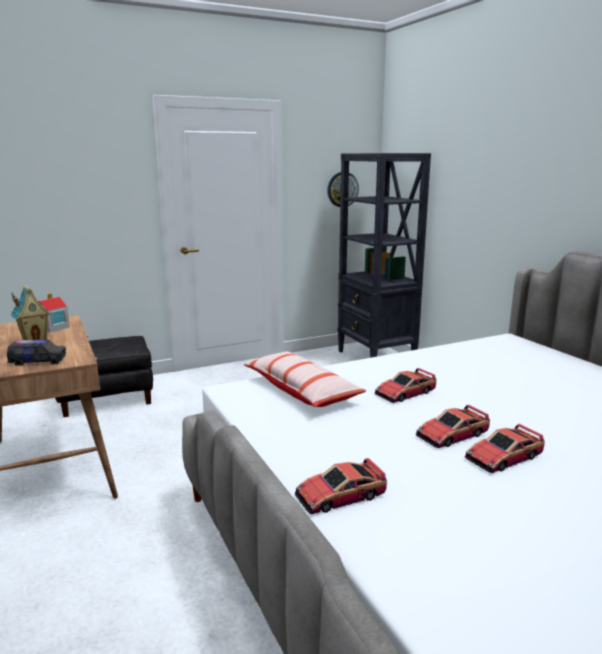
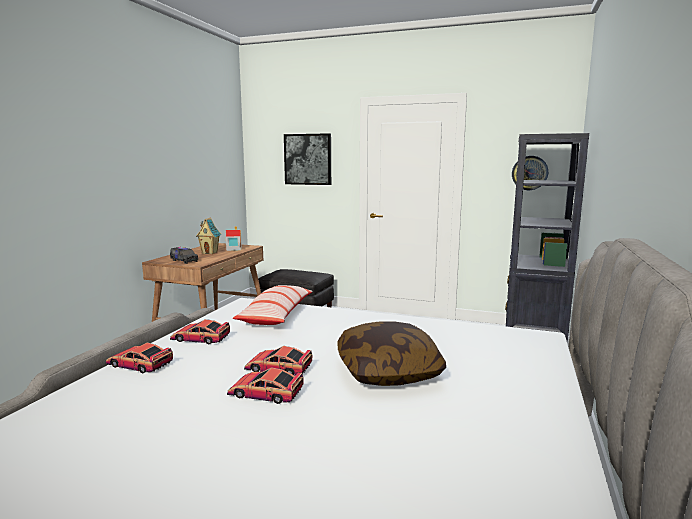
camera: 45 degrees right, 5 degrees down
toy car [375,368,436,403] -> toy car moved to [170,319,230,344]
none -> picture [284,133,331,185]
none -> pillow [337,321,446,386]

